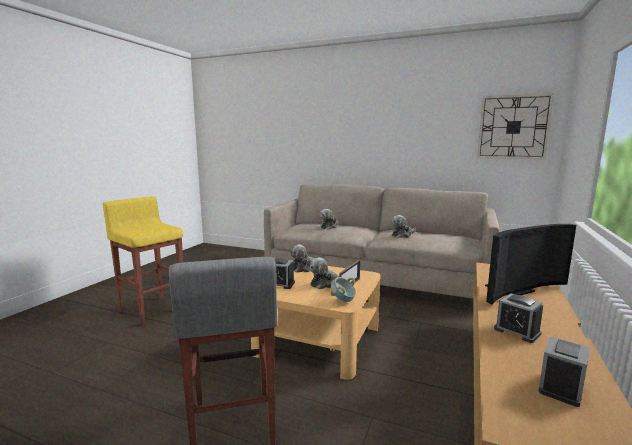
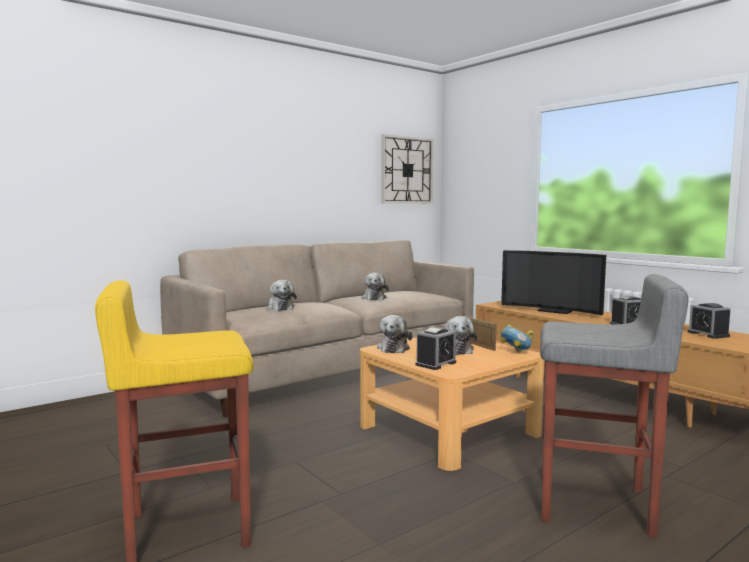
camera: 60 degrees left, 5 degrees down
television [485,224,576,304] -> television turned 120 degrees clockwise [501,250,606,315]

